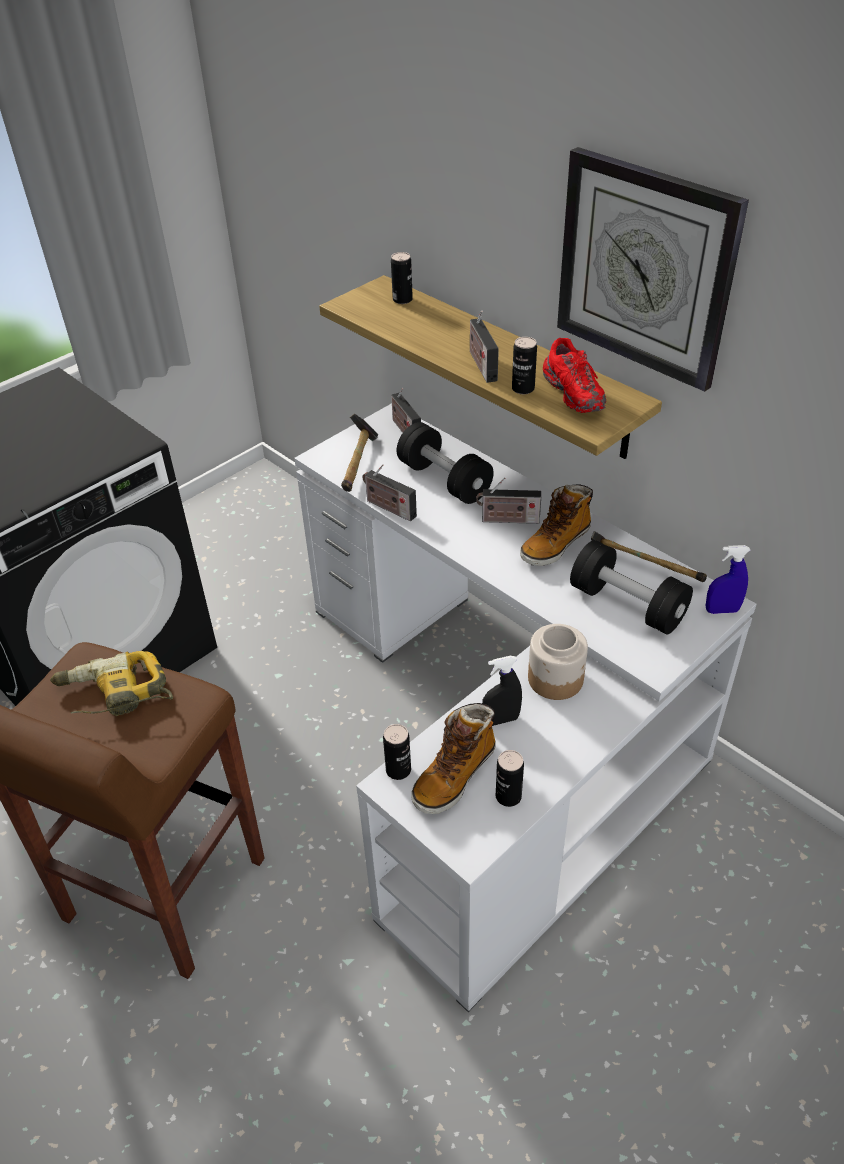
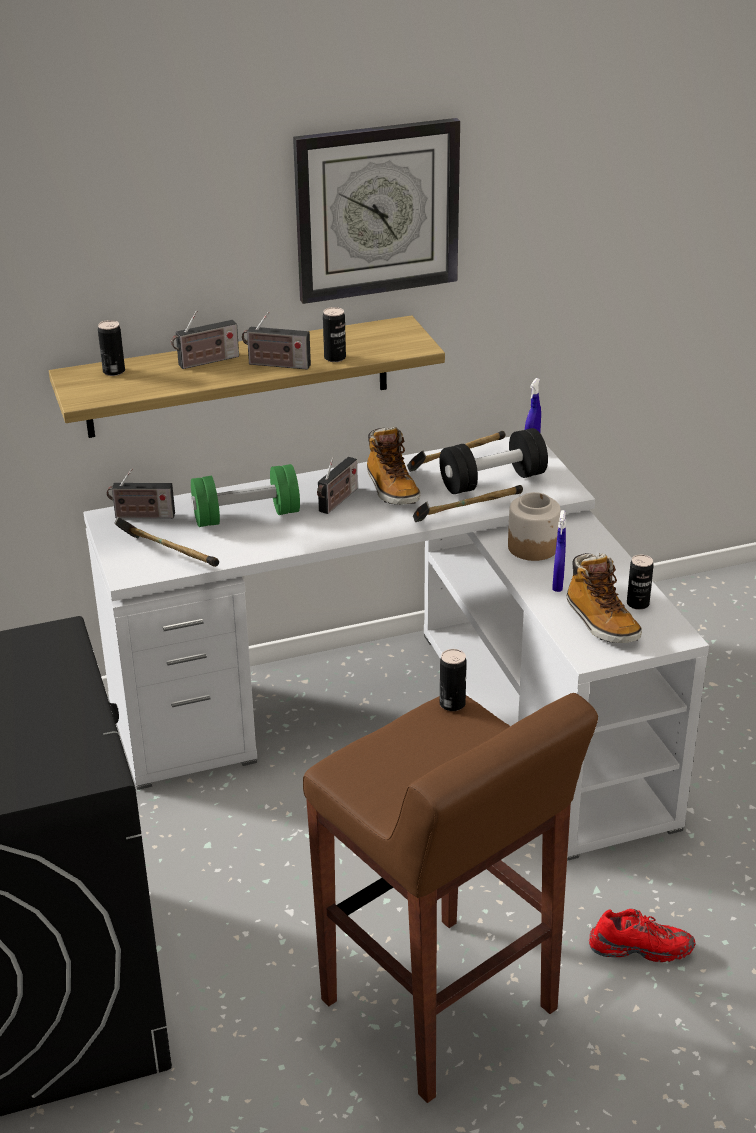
camera: 65 degrees left, 10 degrees down
power drill [50,651,173,716] -> none
radio [362,464,417,522] -> radio moved to [171,310,239,369]
can [383,724,411,780] -> can moved to [440,649,467,711]
black dumbbell [397,422,494,504] -> green dumbbell [191,464,300,527]
black spray bottle [482,656,522,726] -> blue spray bottle [552,510,566,592]
red shoe [543,338,606,413] -> red shoe moved to [589,909,696,962]
none -> hammer [413,485,523,522]

